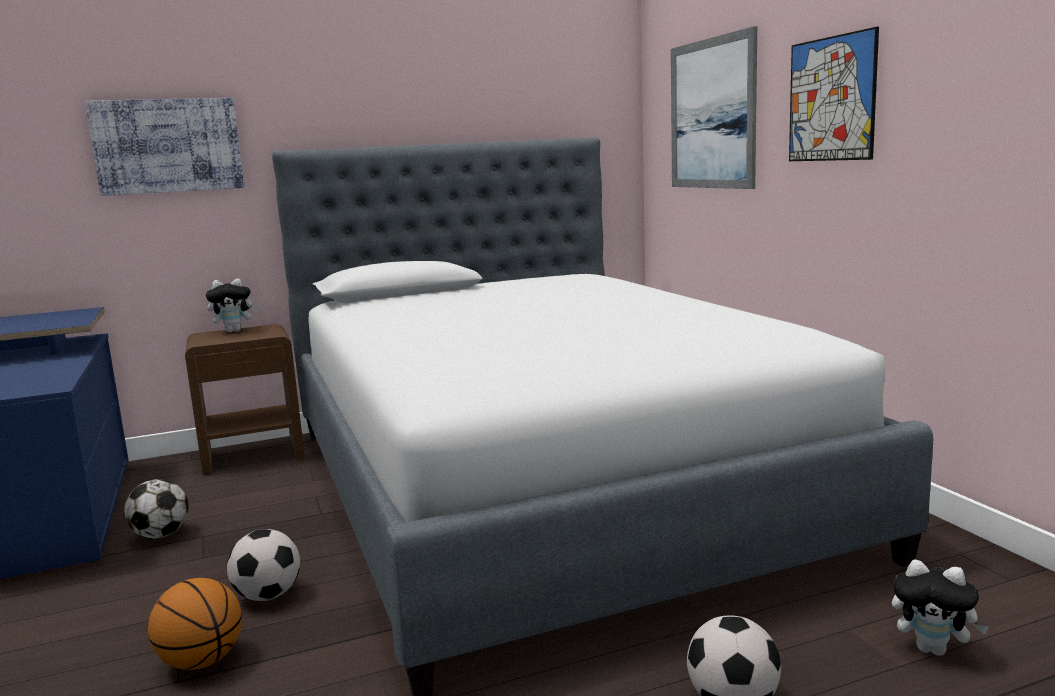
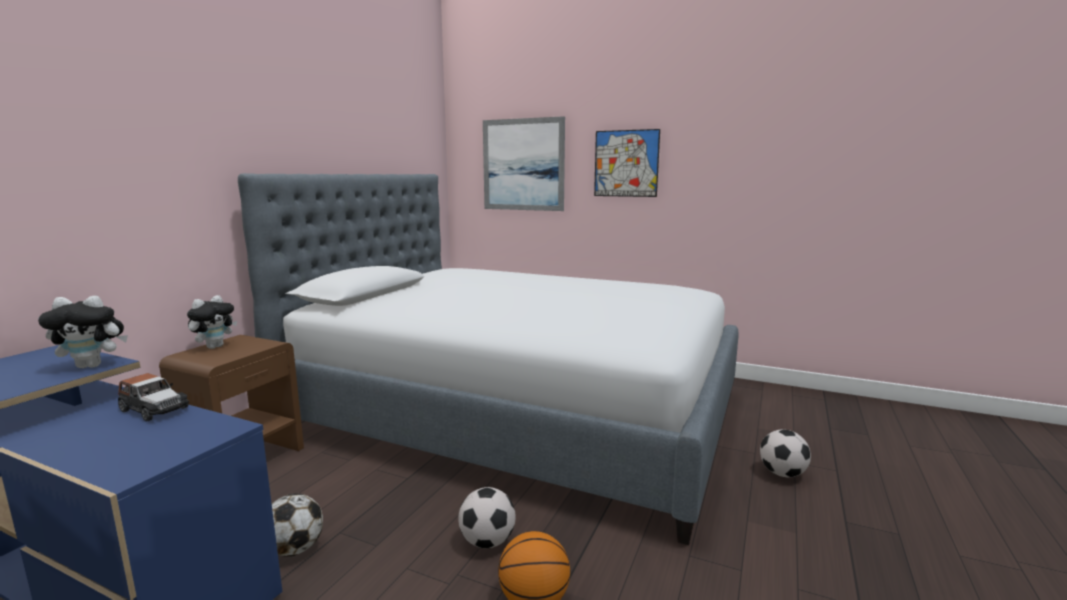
camera: 45 degrees left, 0 degrees up
picture [85,98,244,196] -> none
plush toy [892,559,989,656] -> plush toy moved to [38,296,128,368]
none -> toy car [118,373,189,422]

